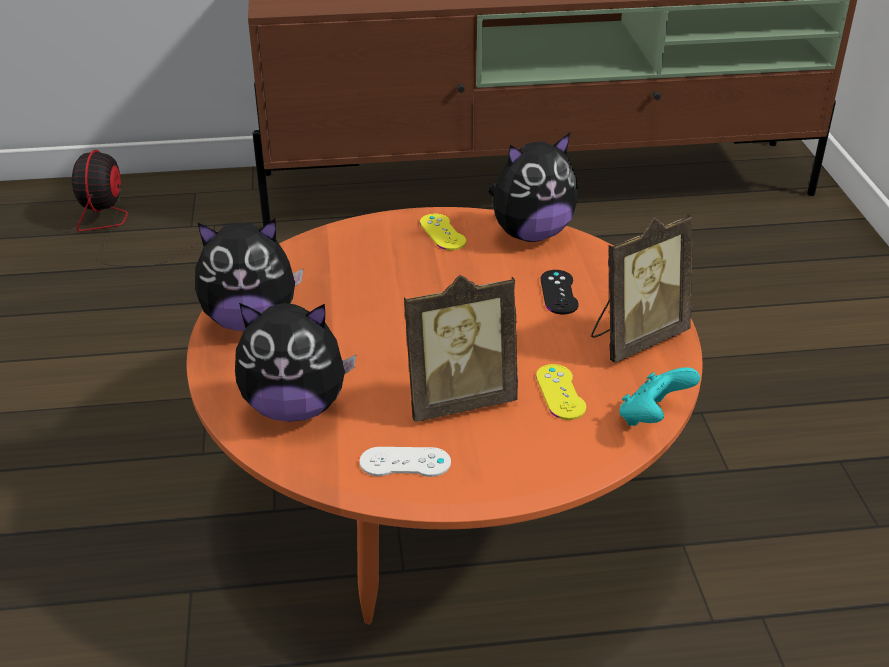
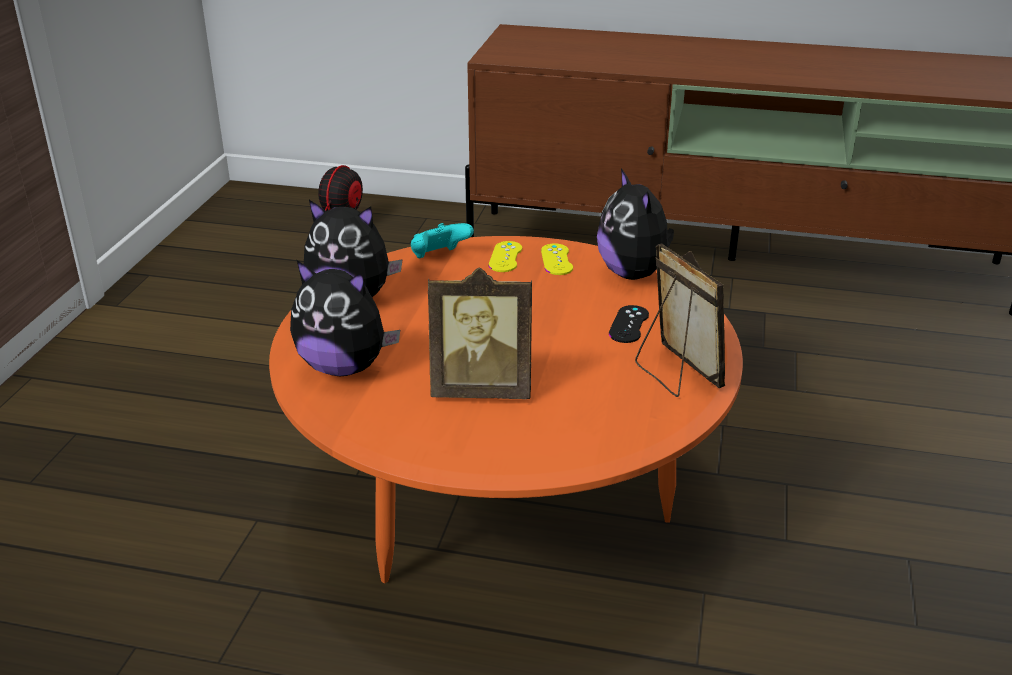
camera: 20 degrees right, 5 degrees down
white game controller [359,447,451,477] -> none
plush toy [488,133,578,242] -> plush toy turned 75 degrees clockwise [597,168,674,280]
yellow game controller [536,364,586,420] -> yellow game controller moved to [489,241,522,272]
picture frame [591,214,693,363] -> picture frame turned 105 degrees counterclockwise [635,243,725,397]
turquoise game controller [619,367,700,426] -> turquoise game controller moved to [411,223,474,258]

